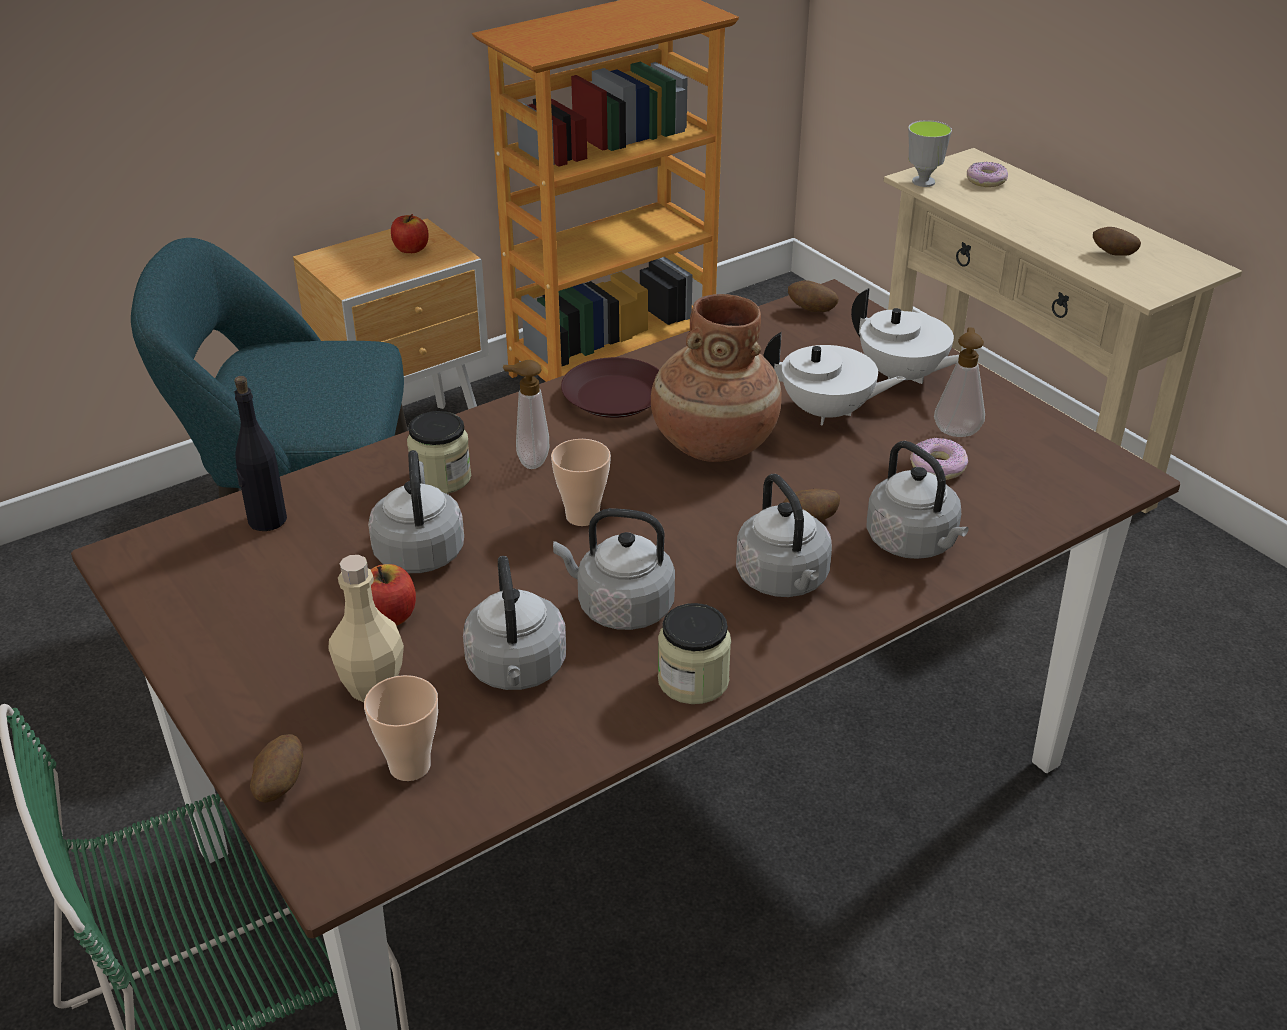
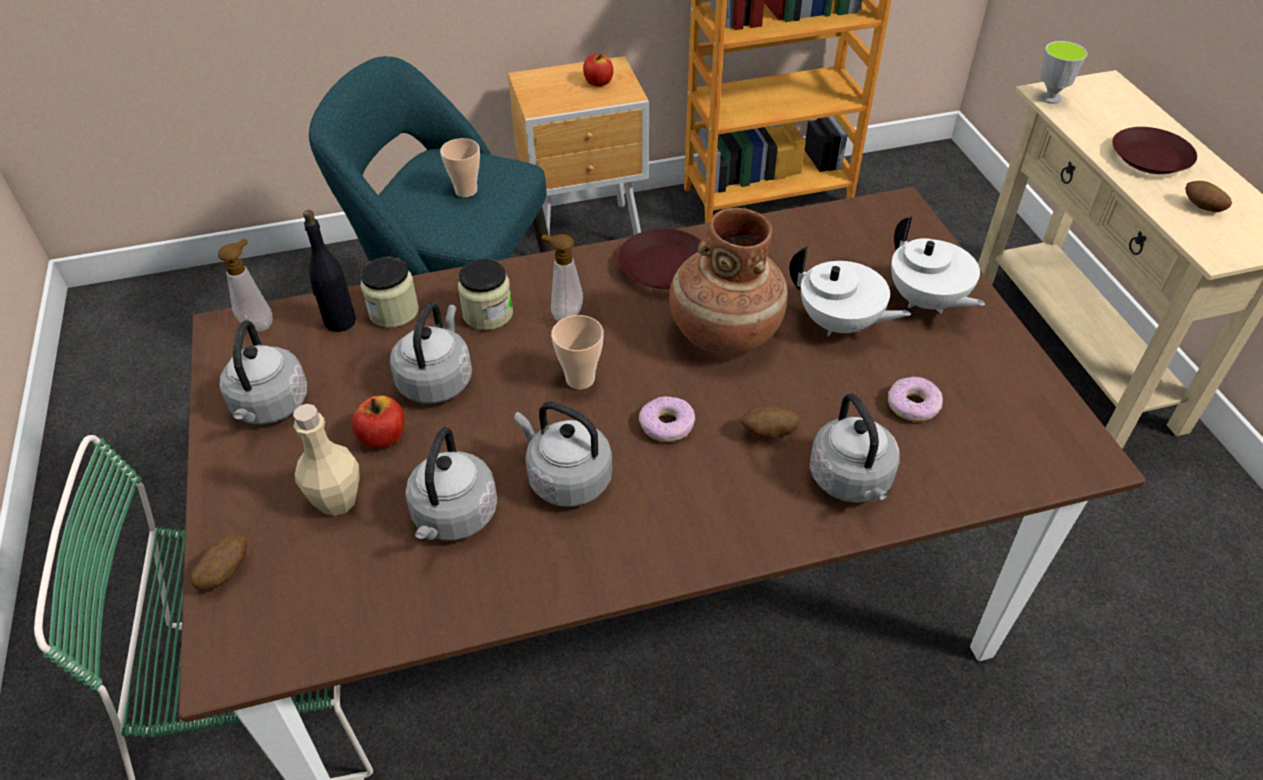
camera: 20 degrees right, 10 degrees up
cup [364,675,438,781] -> cup moved to [440,138,480,197]
jar [658,603,731,704] -> jar moved to [360,256,419,328]
grey kettle [736,474,832,597] -> grey kettle moved to [219,320,307,425]
potato [788,280,839,312] -> none
soap dispenser [934,327,985,437] -> soap dispenser moved to [218,238,272,331]
donut [967,162,1008,187] -> donut moved to [639,396,695,442]
none -> brown plate [1113,127,1197,174]

